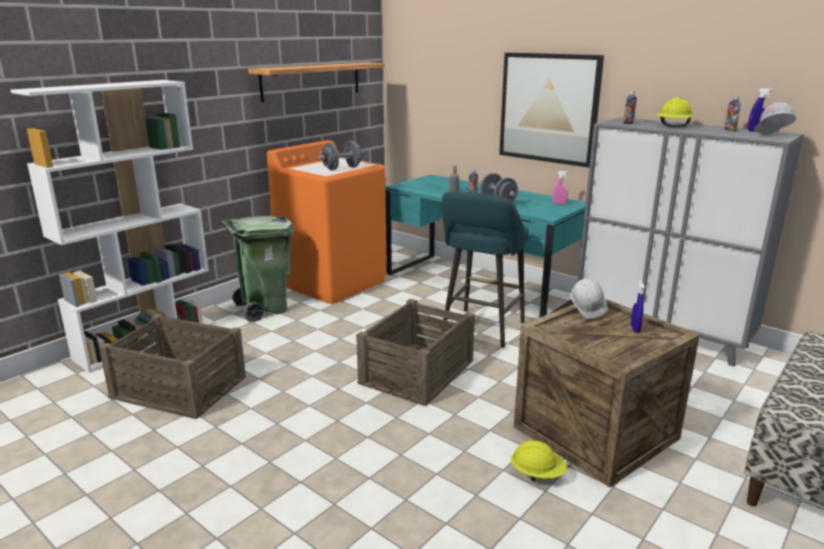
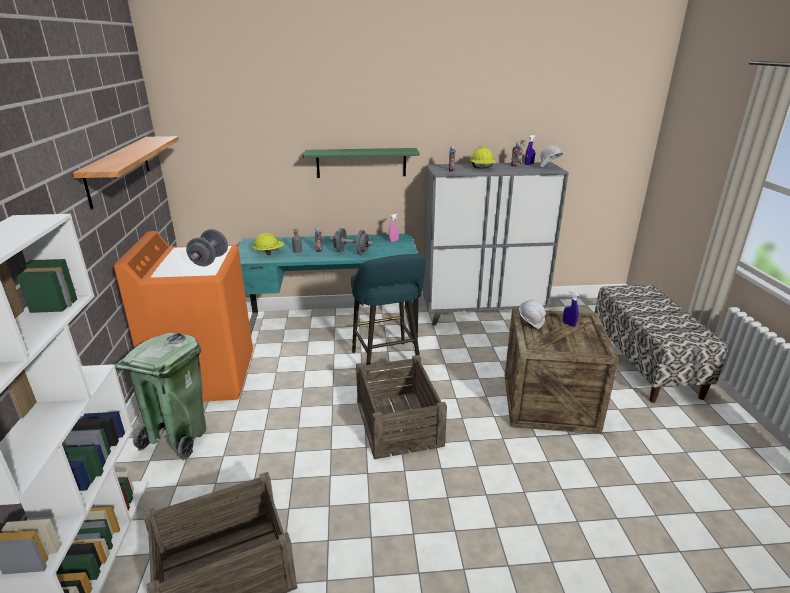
camera: 45 degrees left, 5 degrees up
picture [499,53,604,167] -> green shelf [303,148,420,178]
yellow hard hat [511,440,567,482] -> yellow hard hat moved to [253,233,284,255]

